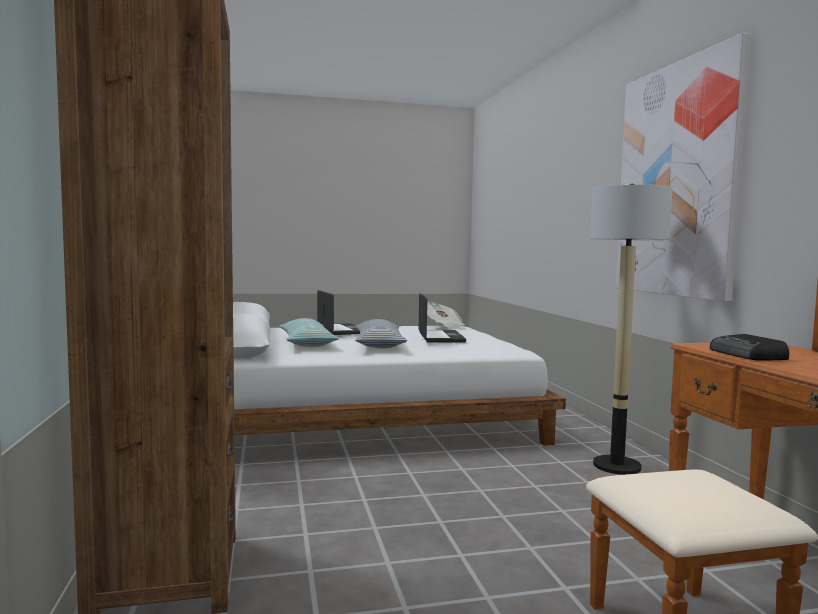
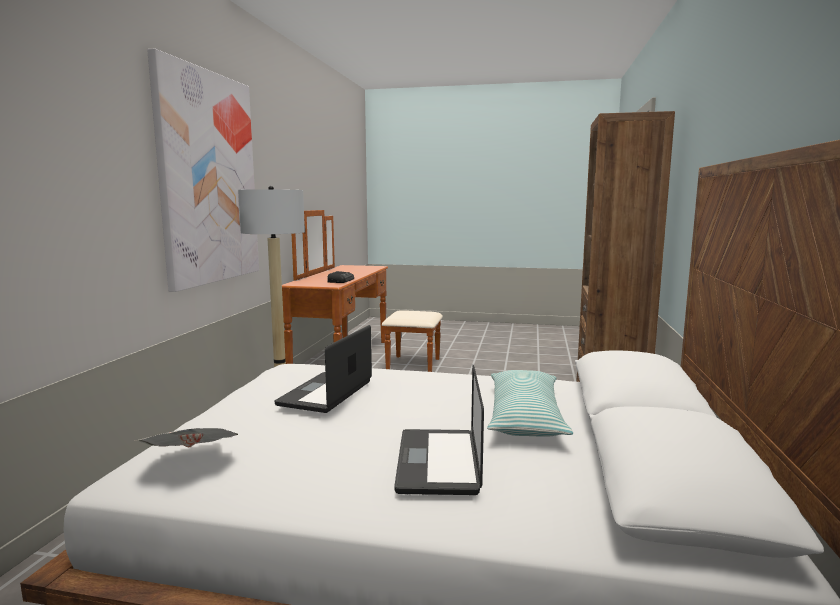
camera: 155 degrees left, 5 degrees up
pillow [355,319,407,348] -> none

